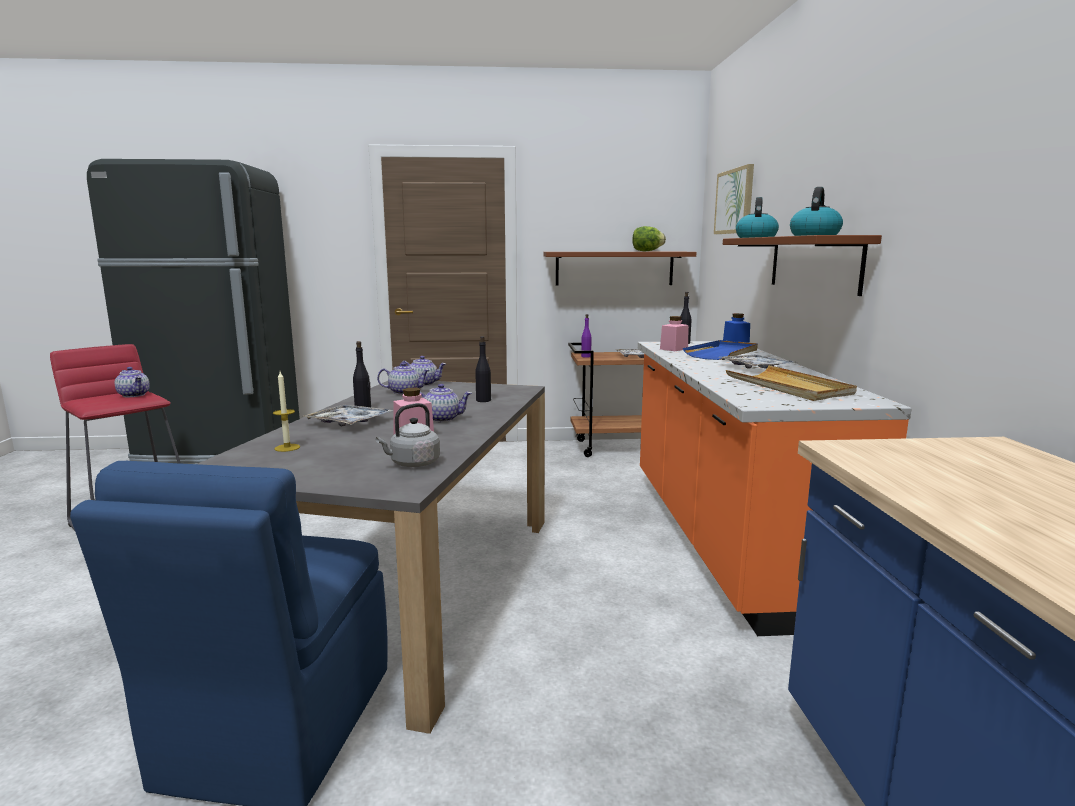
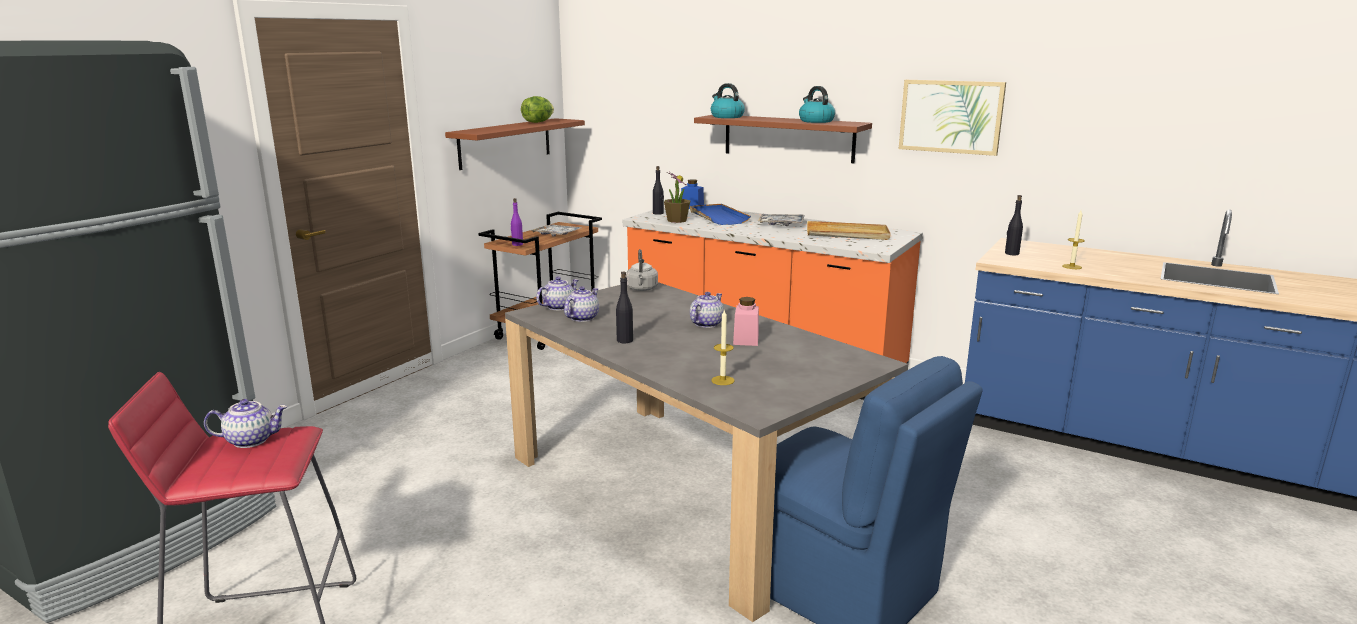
camera: 55 degrees left, 5 degrees up
tray [304,405,393,426] -> none
grey kettle [376,403,440,467] -> grey kettle moved to [626,249,658,291]
black bottle [475,336,491,402] -> black bottle moved to [1005,195,1023,255]
pink jar [660,316,688,351] -> potted plant [664,172,691,223]
picture [714,164,754,234] -> picture moved to [899,80,1006,156]
none -> candle [1062,210,1085,269]

